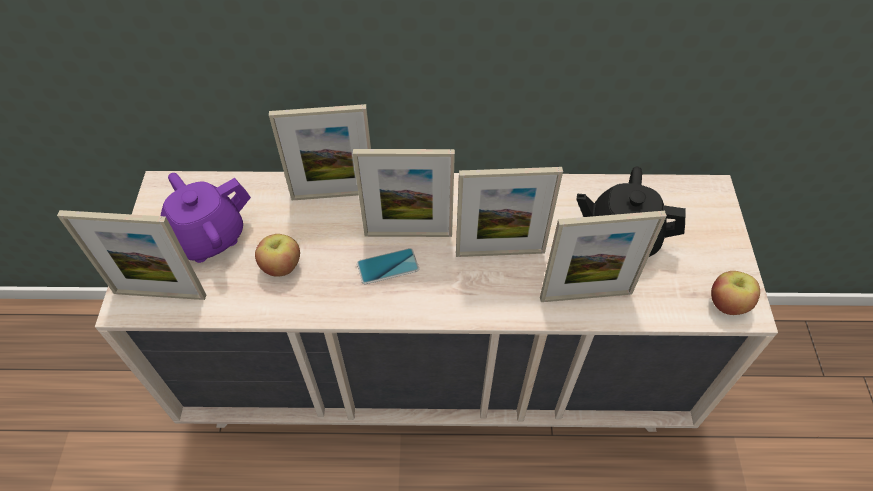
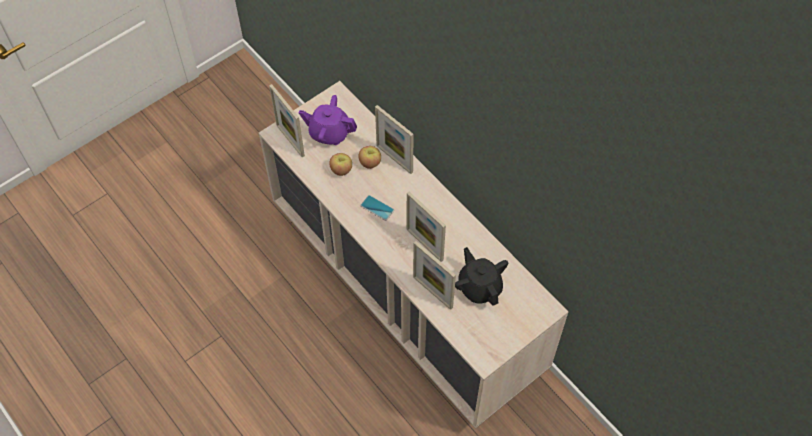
camera: 50 degrees right, 5 degrees up
picture frame [353,149,455,237] -> none
apple [711,271,760,315] -> apple moved to [358,146,381,169]

